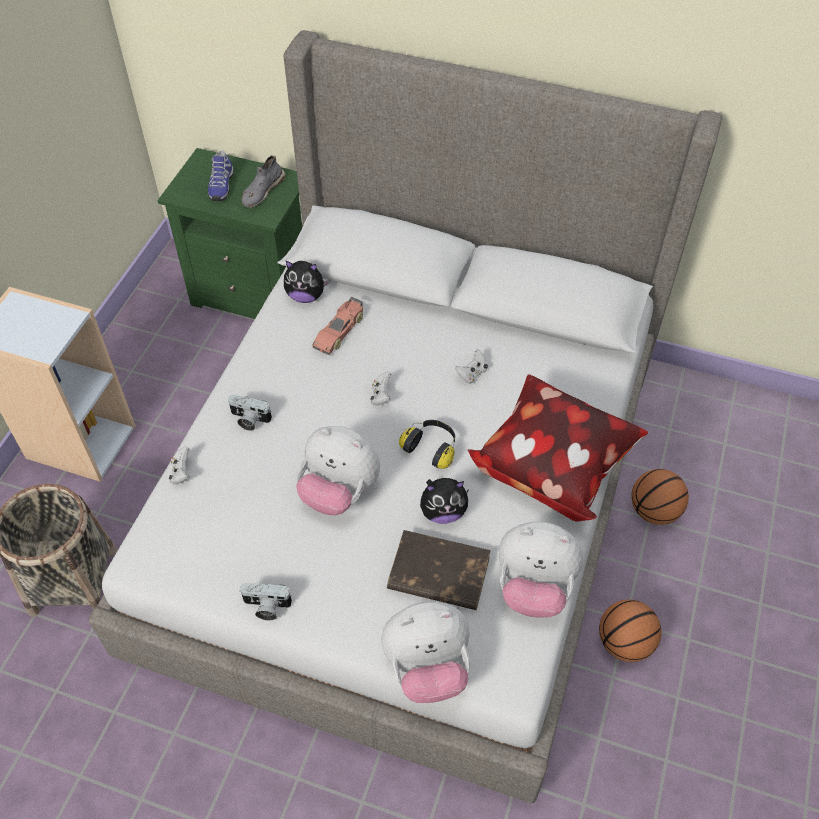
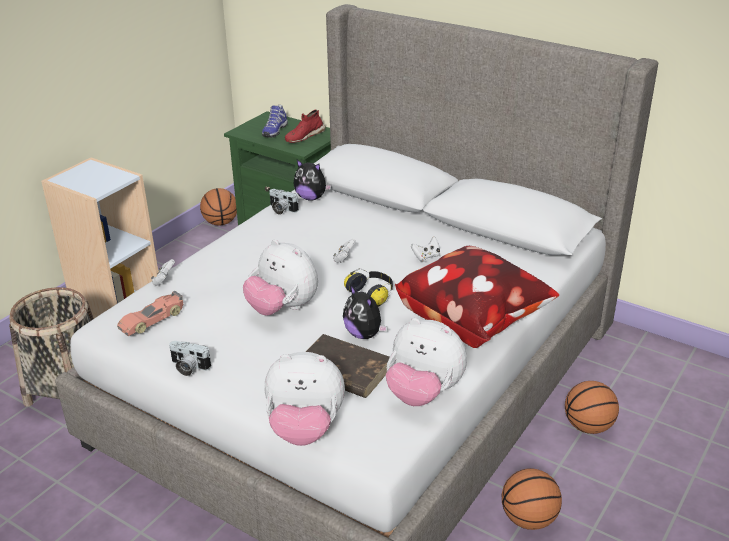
camera: 15 degrees right, 20 degrees down
camera [228,395,272,431] -> camera moved to [269,189,299,215]
grey shoe [242,156,285,208] -> red shoe [285,110,326,143]
toy car [313,297,363,355] -> toy car moved to [117,291,184,336]
plush toy [420,478,469,524] -> plush toy turned 45 degrees clockwise [343,285,388,339]
none -> basketball [200,188,237,225]

